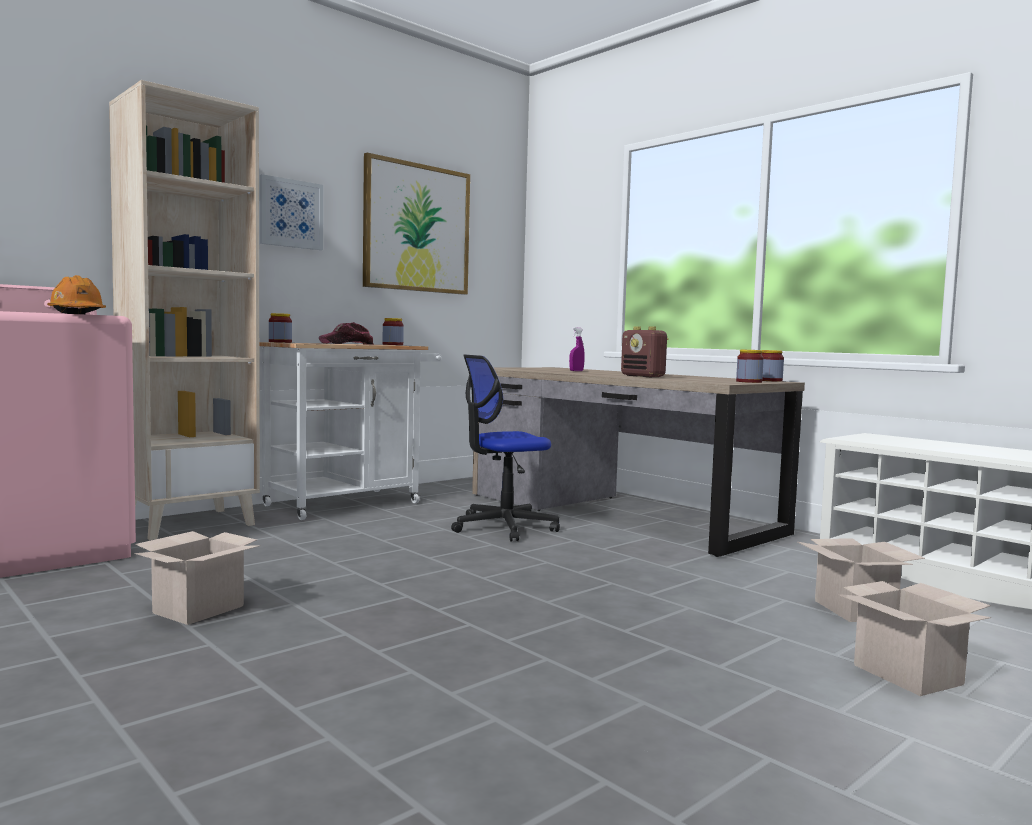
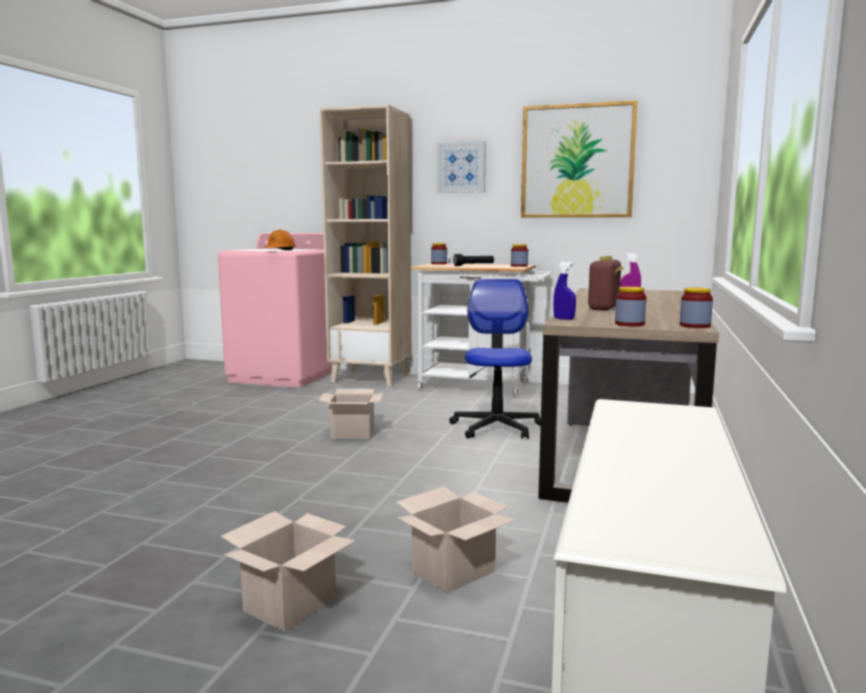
camera: 60 degrees right, 5 degrees up
cardboard box [135,531,261,625] -> cardboard box moved to [318,389,383,439]
cap [319,322,373,345] -> black flashlight [453,254,494,266]
office chair [451,355,560,541] -> office chair turned 60 degrees clockwise [449,279,541,439]
none -> blue spray bottle [553,262,576,320]

